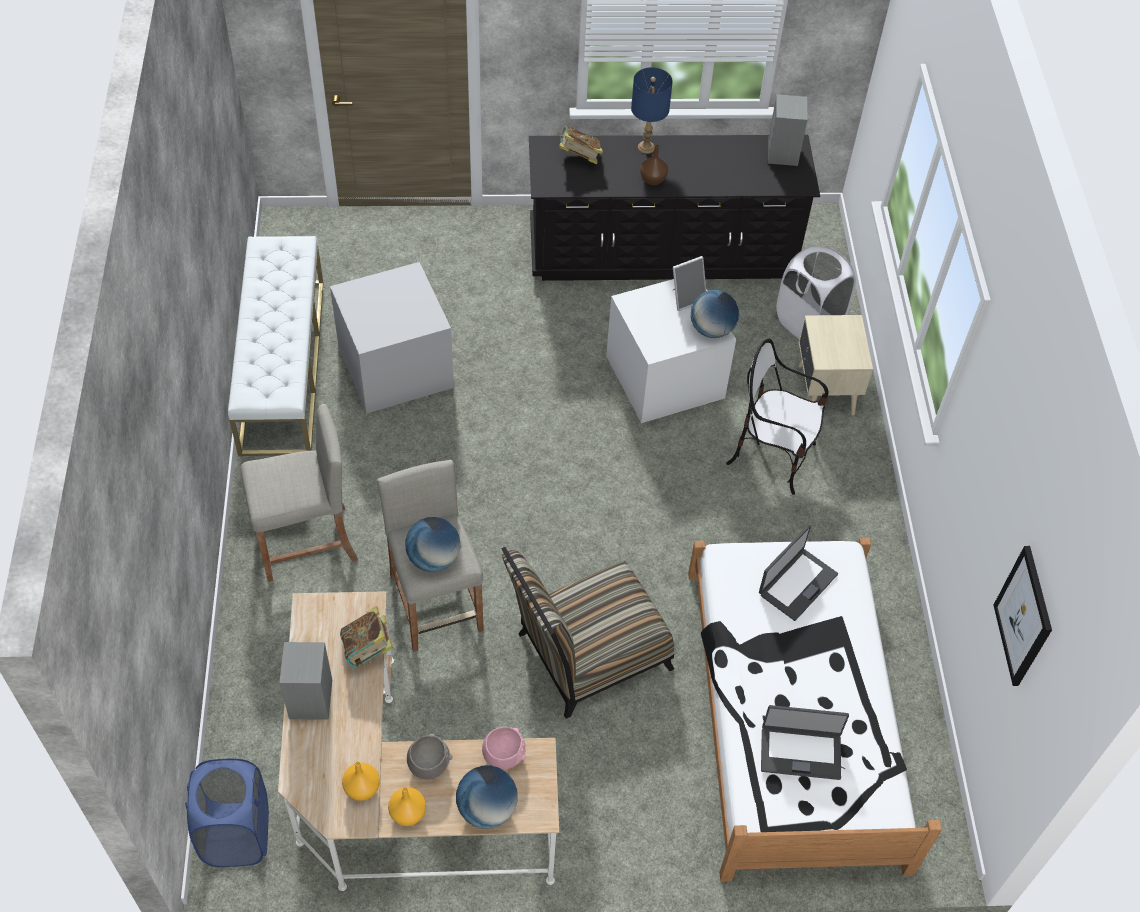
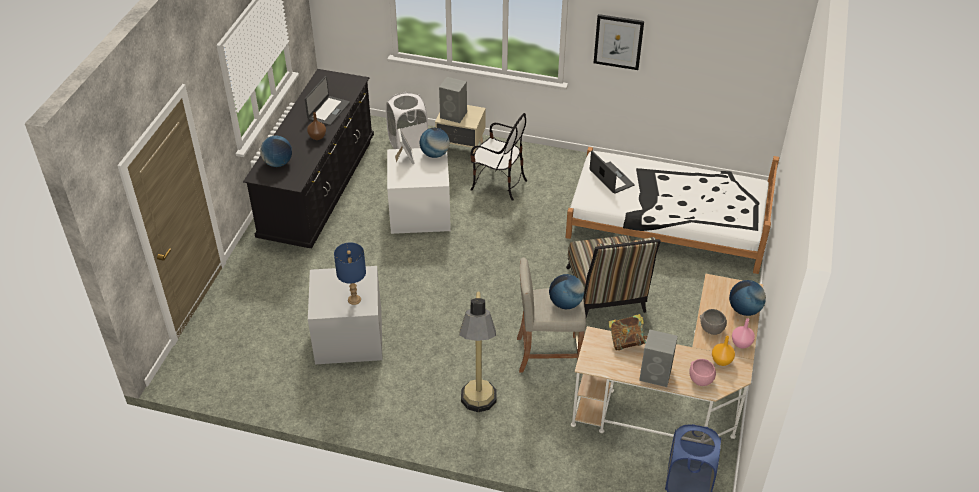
camera: 70 degrees left, 10 degrees down
white bench [228,236,323,456] -> none
beige stool [240,403,358,582] -> floor lamp [459,291,497,412]
orange vase [388,787,426,826] -> pink vase [732,318,755,349]
pink bowl [482,727,526,770] -> pink bowl moved to [689,359,716,386]
book [557,126,603,164] -> globe [260,136,292,167]
blue table lamp [631,67,673,154] -> blue table lamp moved to [334,242,366,305]
chair [726,339,828,495] -> chair turned 105 degrees counterclockwise [471,113,527,201]
laptop [761,705,849,780] -> laptop moved to [305,76,350,126]
grey speaker [768,94,808,166] -> grey speaker moved to [439,77,467,123]
picture [994,546,1052,686] -> picture moved to [594,14,644,70]

